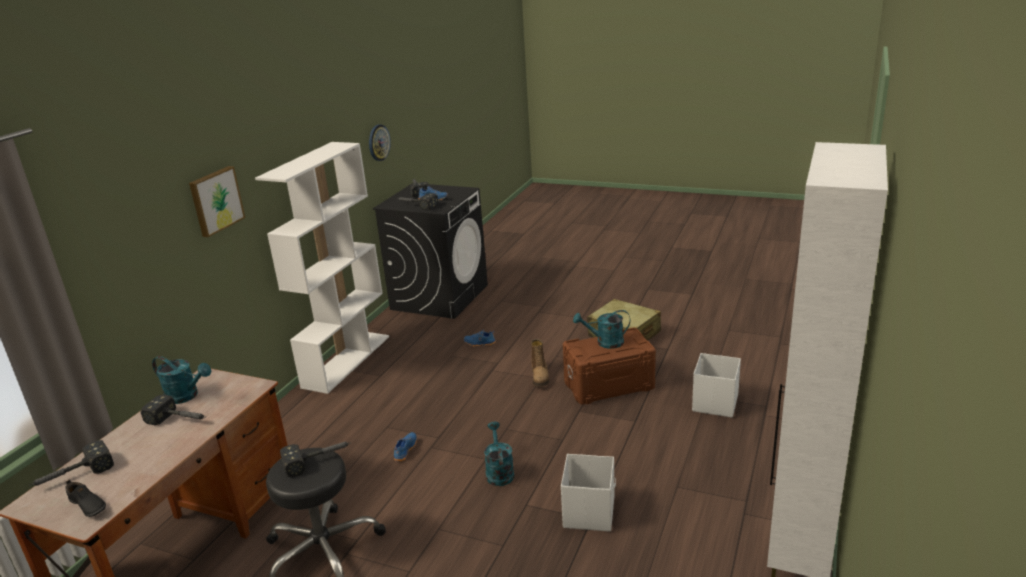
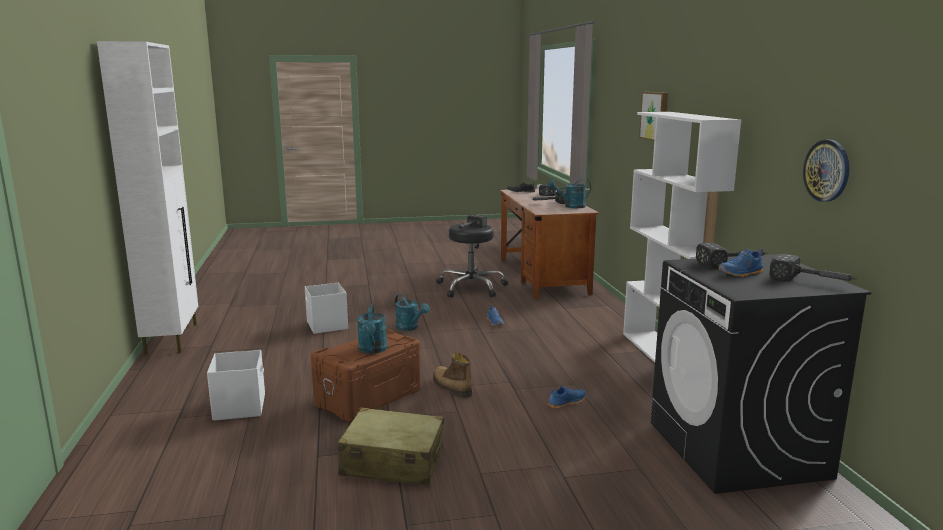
camera: 145 degrees right, 10 degrees down
turquoise watering can [573,310,630,349] -> turquoise watering can turned 120 degrees clockwise [357,304,388,354]

